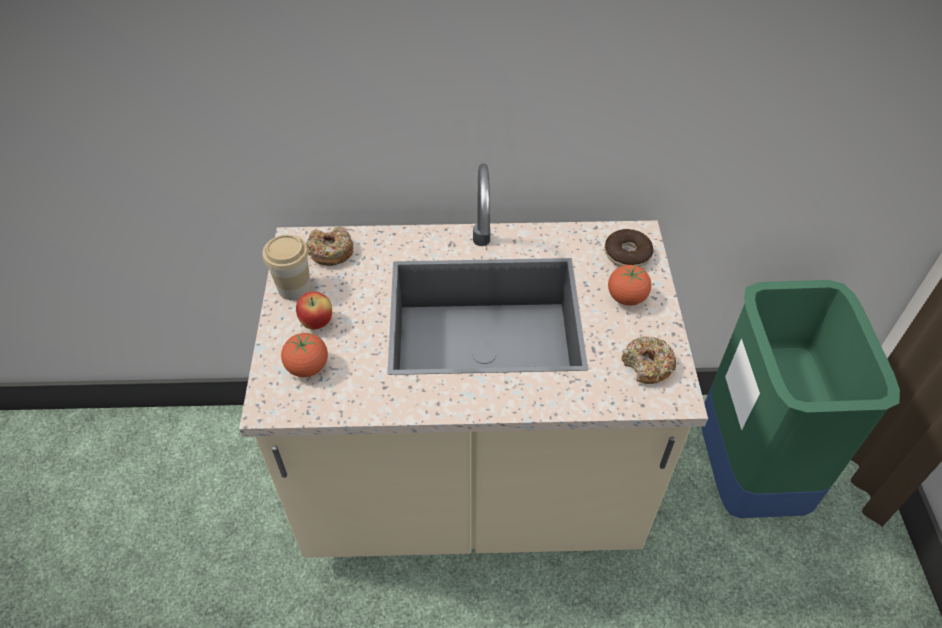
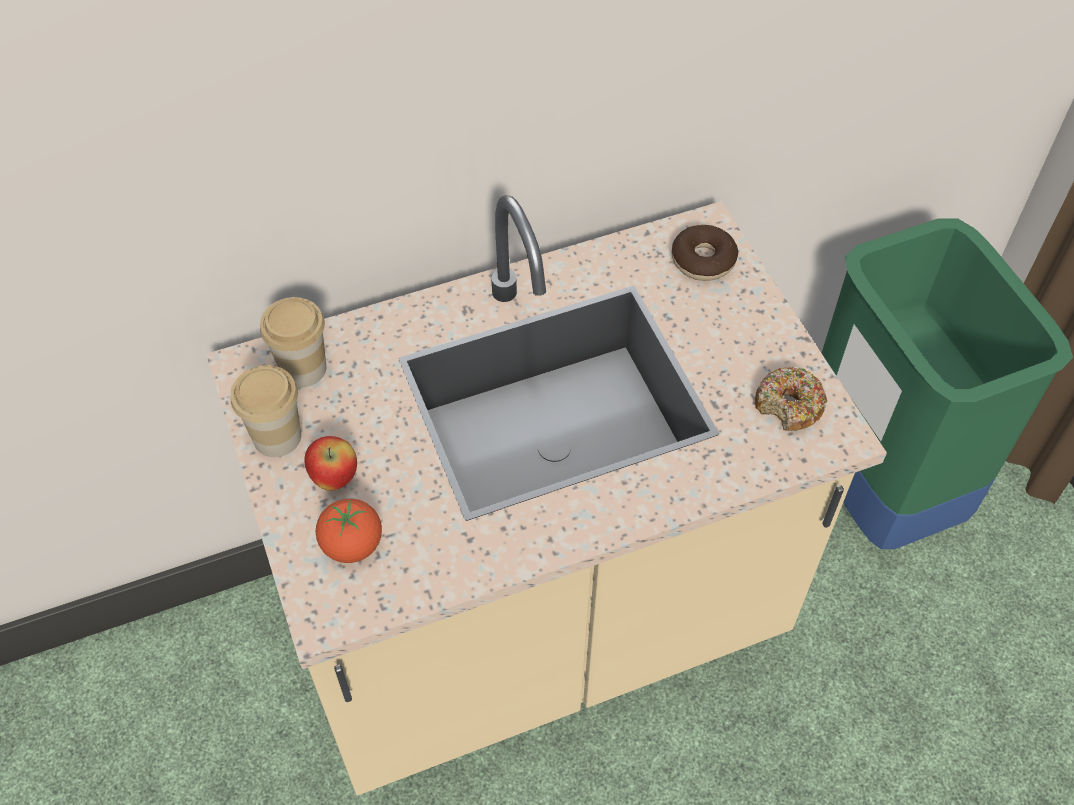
camera: 20 degrees left, 5 degrees up
donut [306,226,354,266] -> cup [260,297,326,387]
tomato [608,264,651,306] -> none

